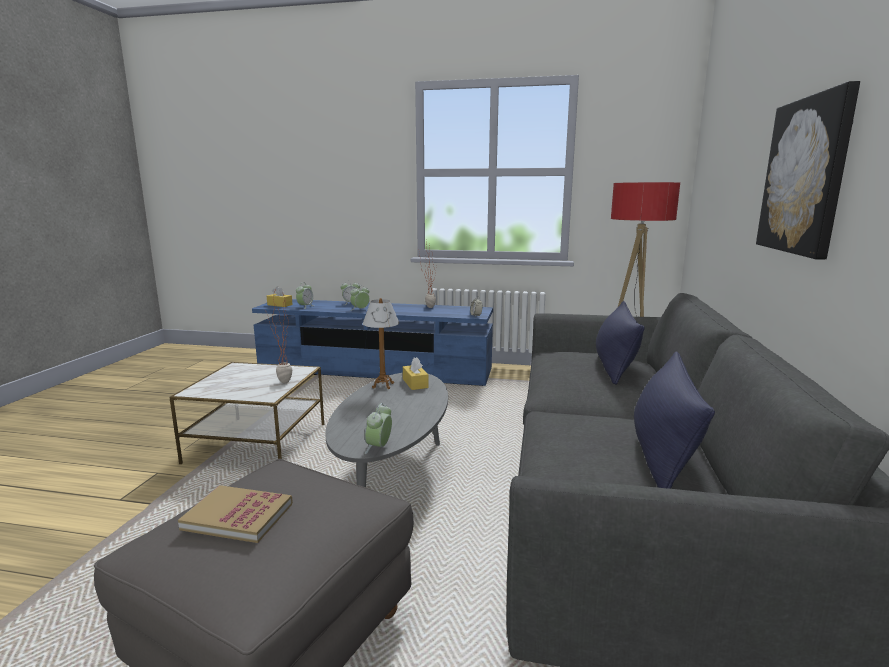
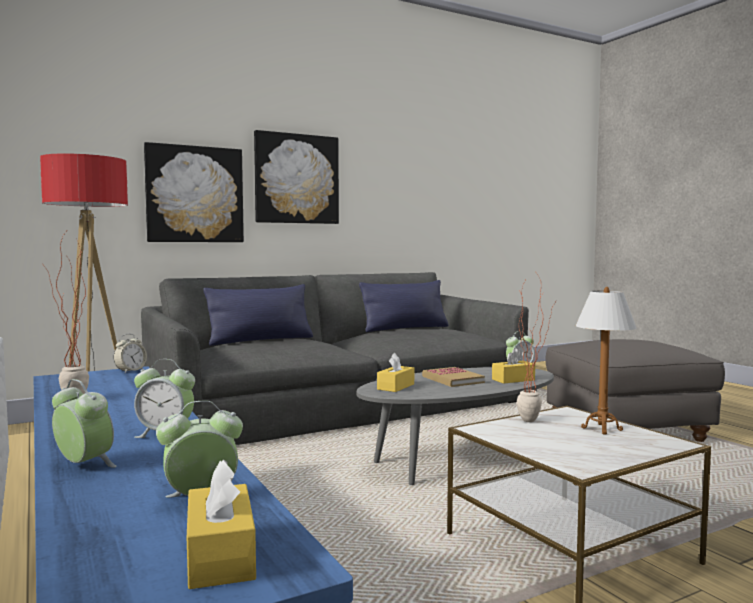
camera: 130 degrees left, 10 degrees down
book [178,485,293,543] -> book moved to [422,367,485,387]
table lamp [363,298,399,389] -> table lamp moved to [576,287,637,434]
none -> picture [144,142,244,242]
none -> yellow tissue box [492,348,535,384]

